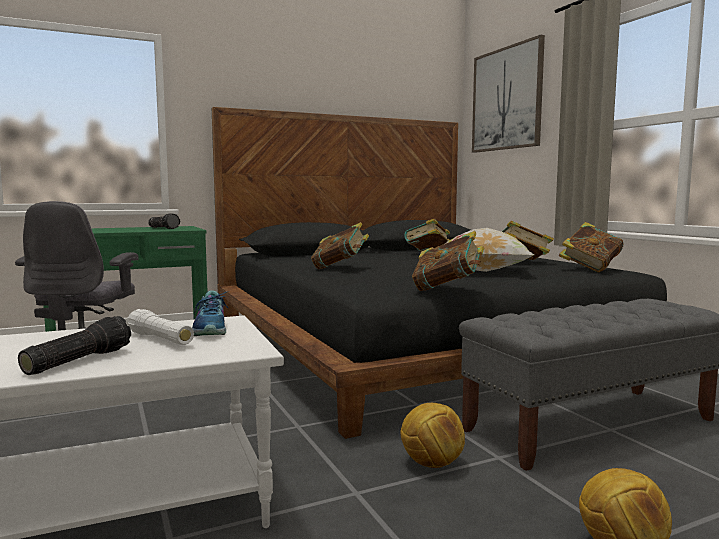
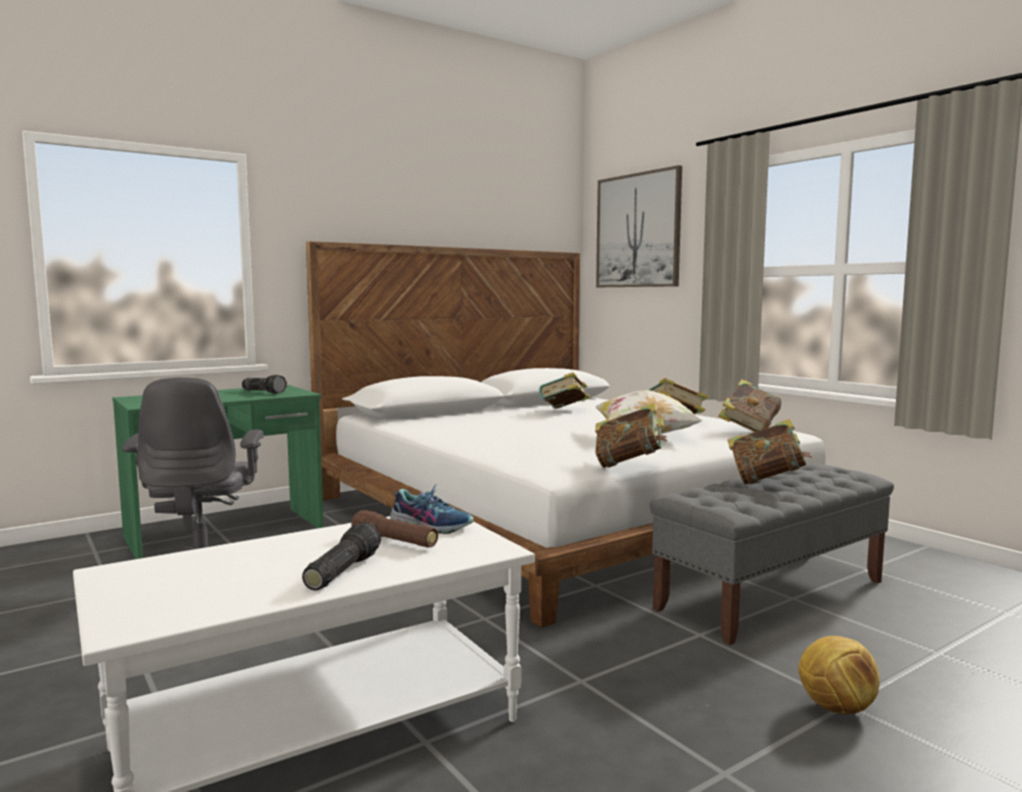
camera: 10 degrees left, 0 degrees up
white flashlight [127,309,194,345] -> brown flashlight [351,510,438,548]
shoe [192,290,229,336] -> shoe turned 45 degrees counterclockwise [390,485,474,534]
black bed [212,107,667,439] -> white bed [306,241,826,628]
book [311,222,369,269] -> book moved to [727,419,812,485]
football [401,403,465,468] -> none

